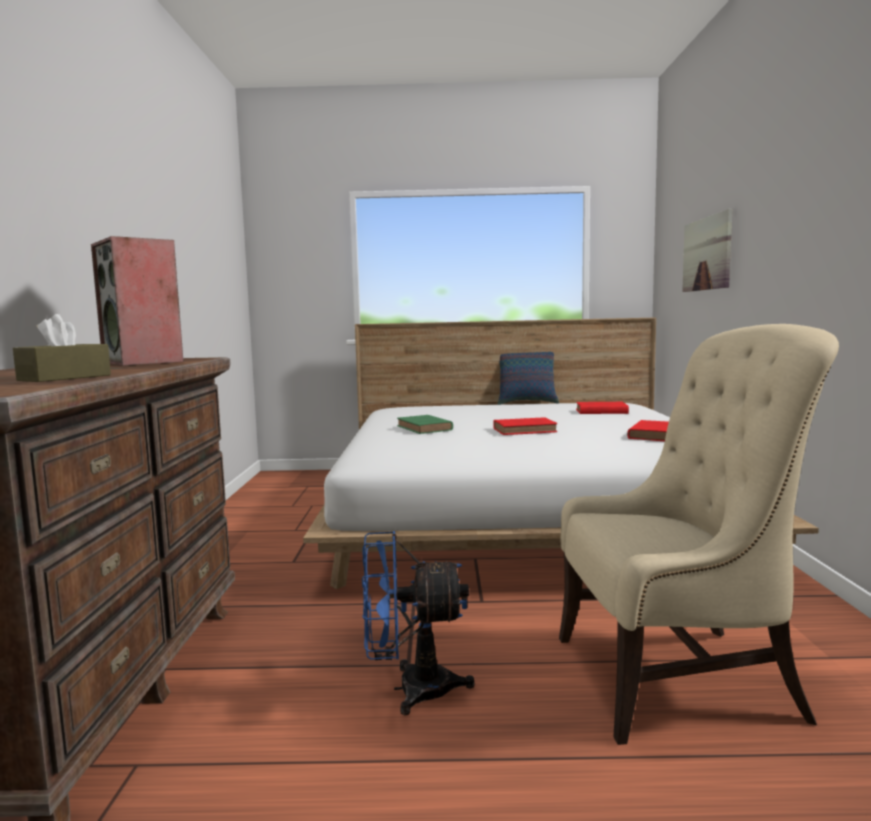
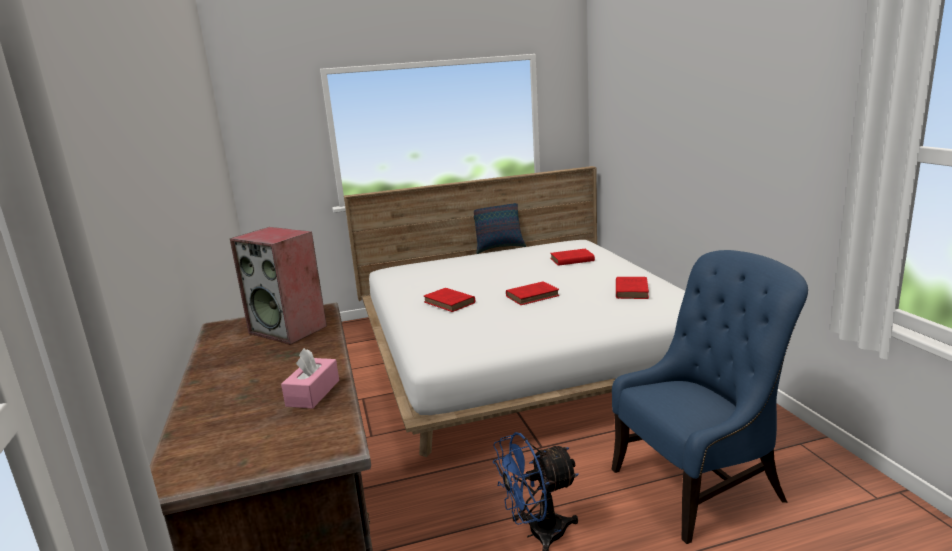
camera: 15 degrees left, 10 degrees up
brown tissue box [13,314,111,382] -> pink tissue box [281,348,339,409]
green book [397,415,453,434] -> red book [424,288,475,312]
beige chair [559,324,839,745] -> blue chair [612,250,808,544]
picture [682,209,732,292] -> none

